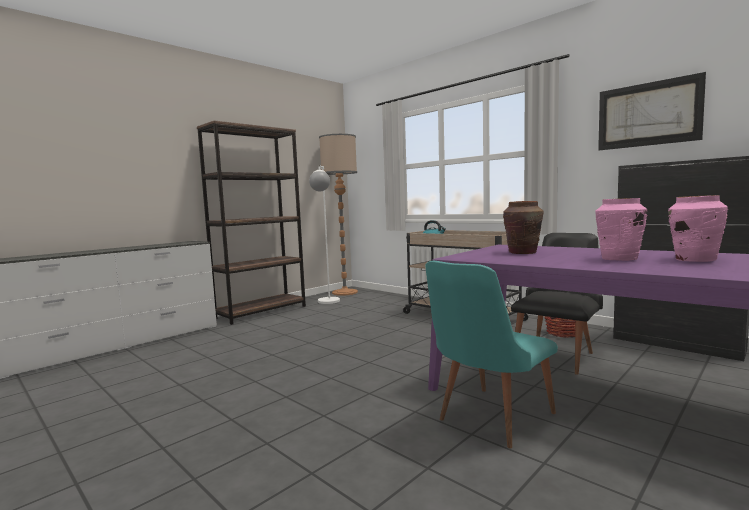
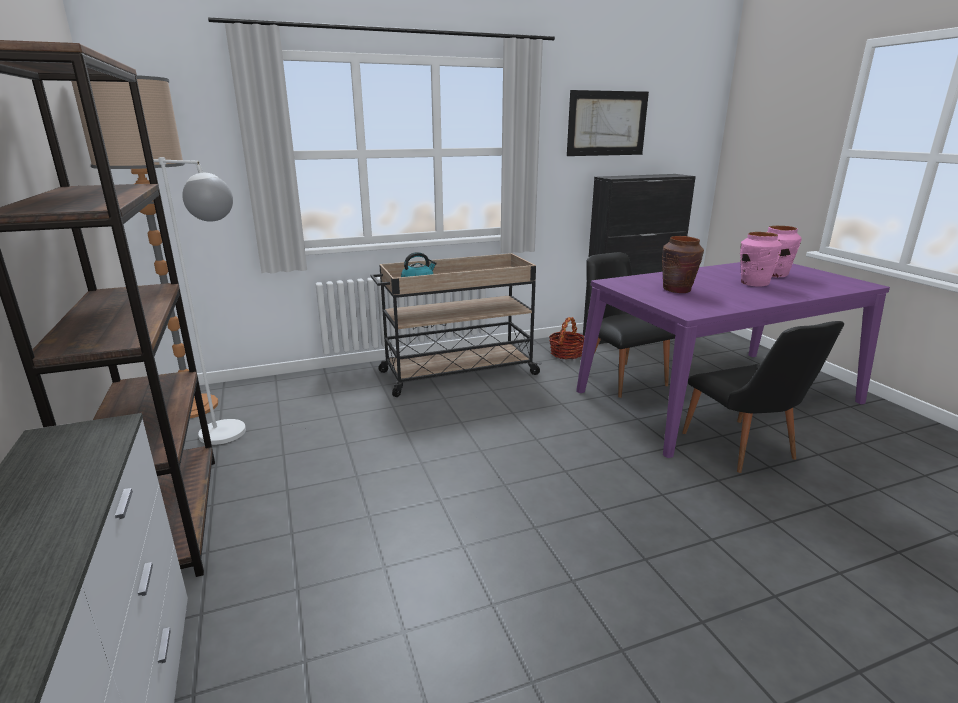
camera: 65 degrees left, 15 degrees up
turquoise chair [425,261,558,448] -> black chair [682,321,844,473]

